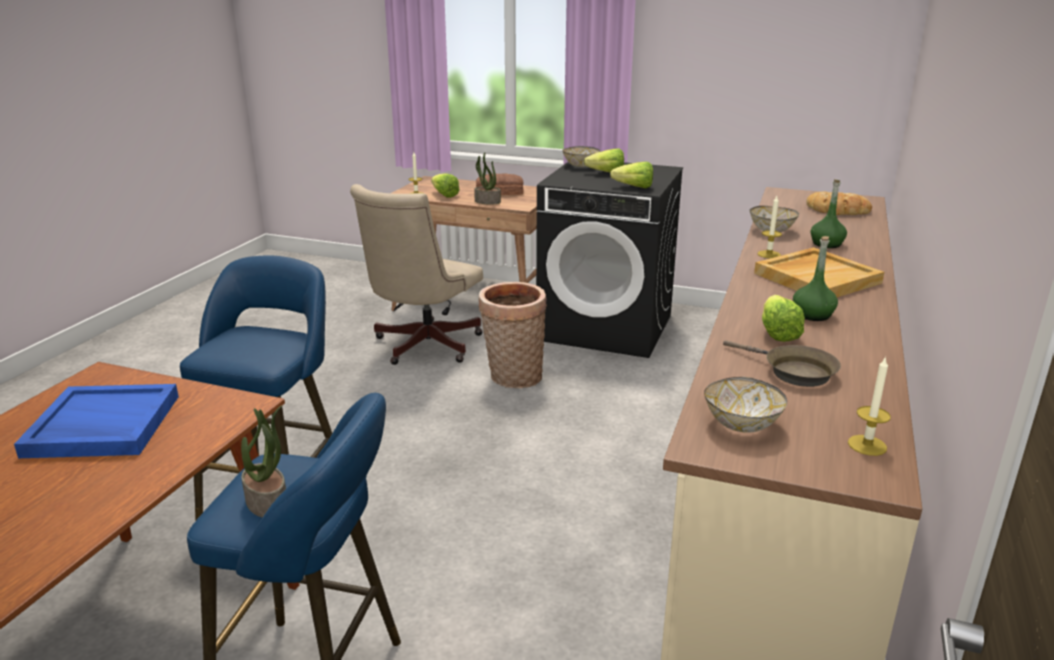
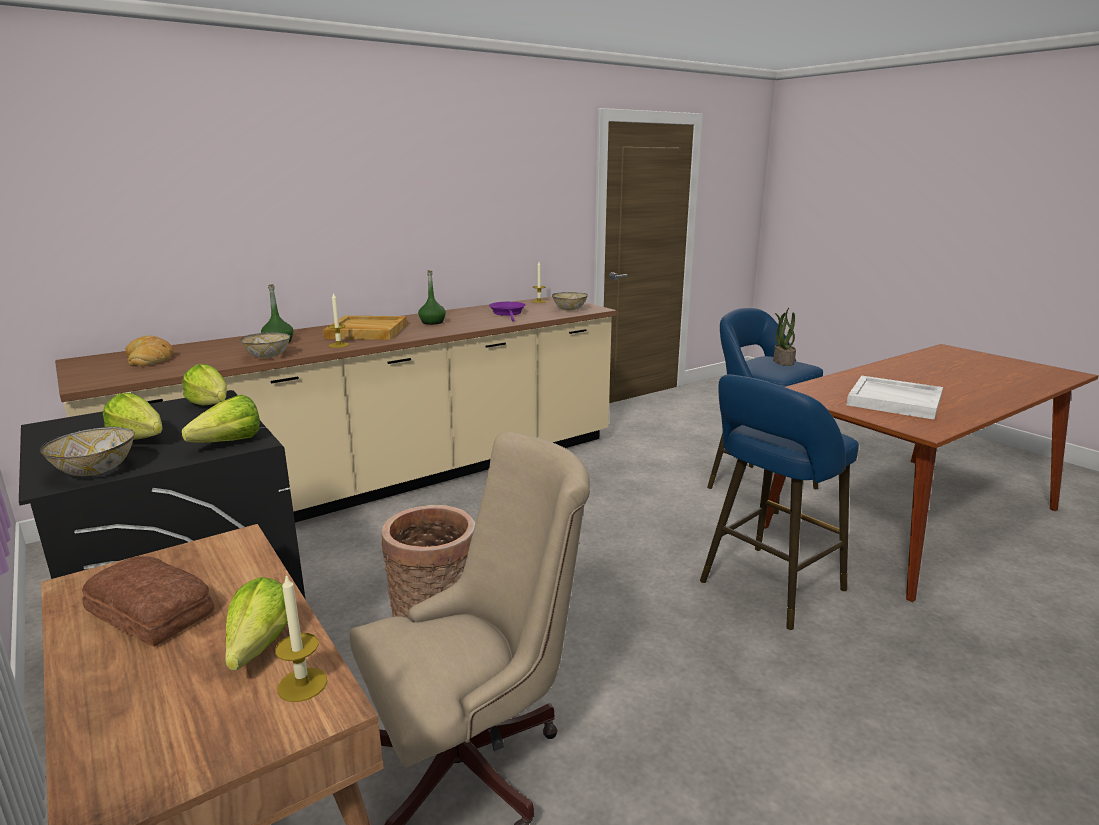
camera: 145 degrees left, 5 degrees down
blue tray [14,384,179,458] -> white tray [847,376,943,420]
potted plant [474,153,501,205] -> none
brown frying pan [723,340,841,387] -> purple frying pan [489,302,525,322]
lettuce [762,295,805,342] -> lettuce moved to [182,395,260,443]

